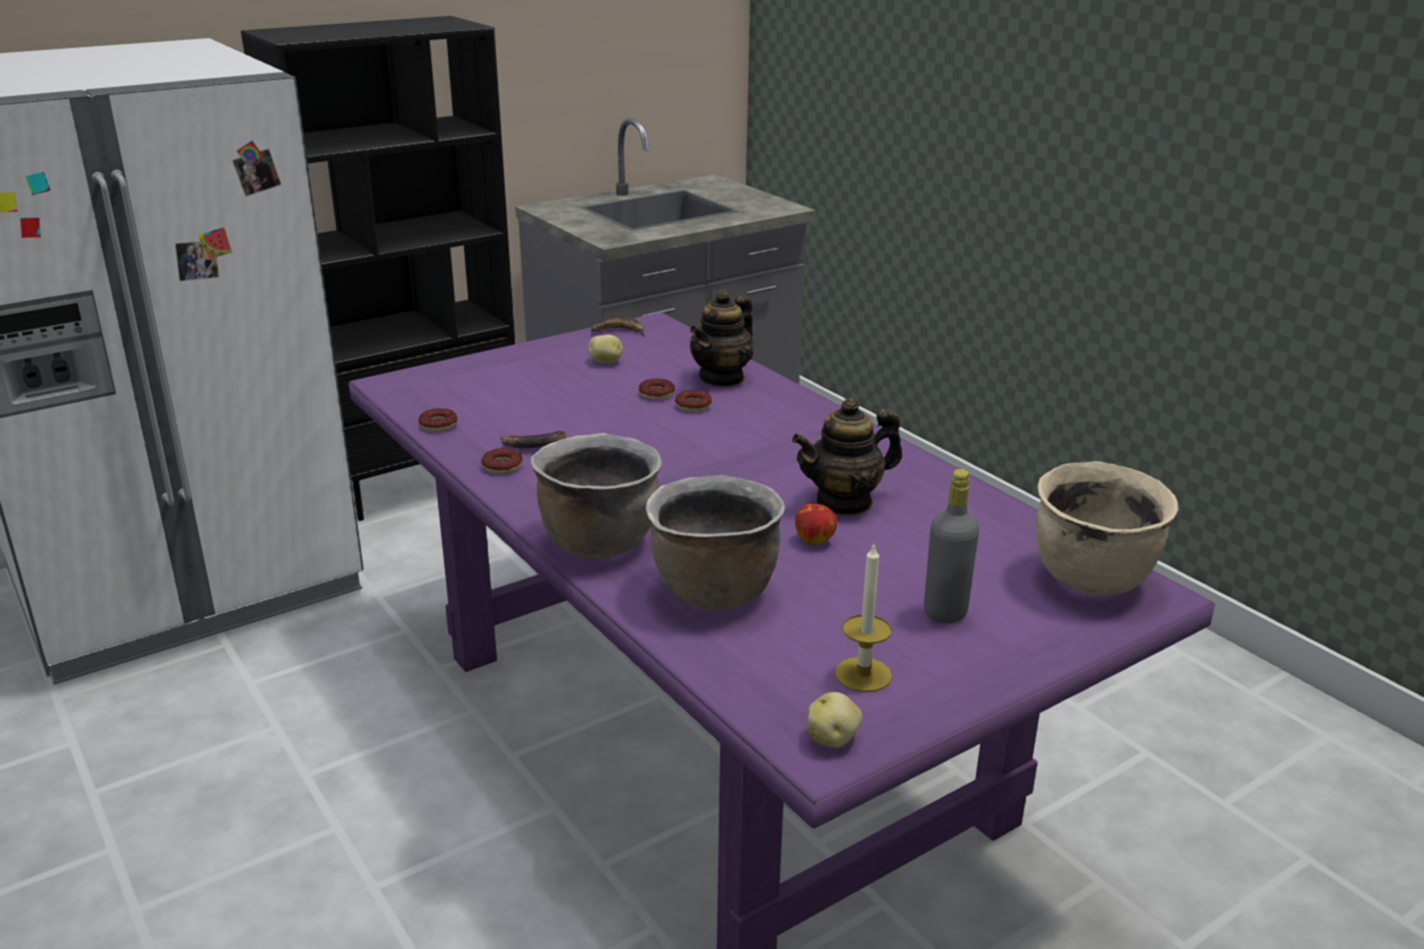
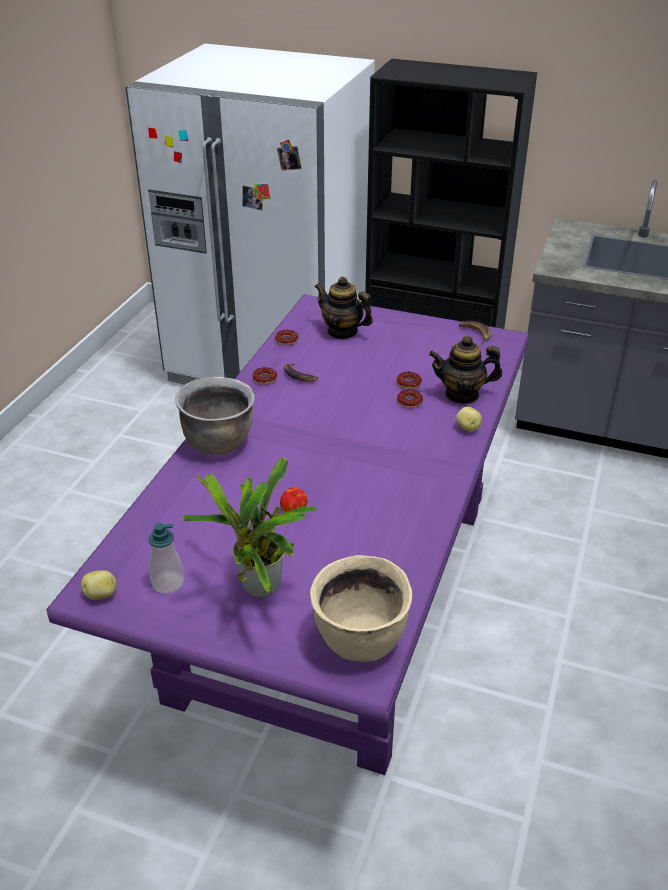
camera: 55 degrees right, 10 degrees up
potato [588,335,623,363] -> potato moved to [456,407,482,432]
brown cooking pot [646,475,786,610] -> none
teapot [792,398,902,515] -> teapot moved to [315,277,373,340]
candle [835,542,892,692] -> soap dispenser [148,523,184,594]
grey bottle [924,469,979,624] -> potted plant [182,458,318,597]

